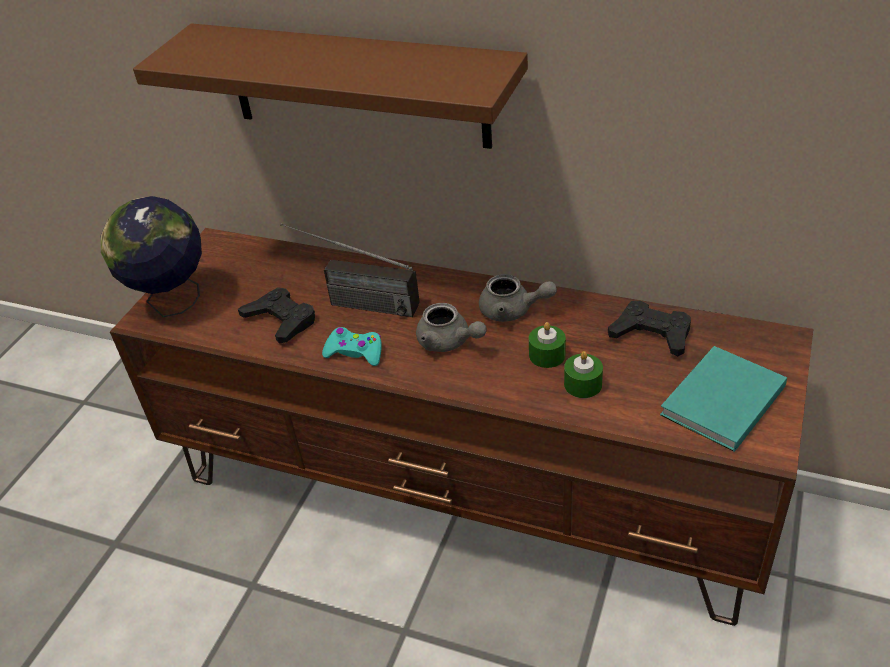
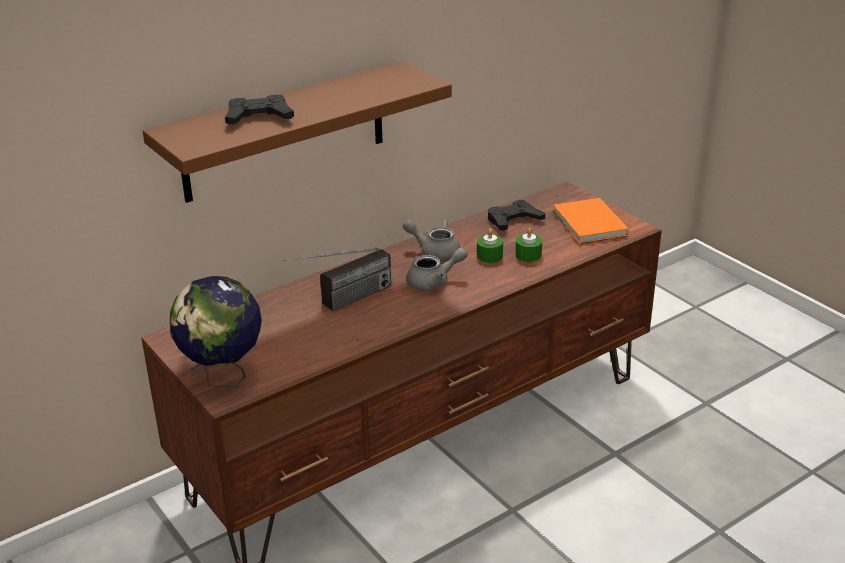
camera: 60 degrees left, 10 degrees down
black game controller [238,287,315,344] -> black game controller moved to [225,95,294,125]
turquoise game controller [322,327,382,366] -> none
grey teapot [479,274,557,322] -> grey teapot turned 120 degrees counterclockwise [403,220,460,261]
turquoise book [660,346,787,452] -> orange book [553,198,629,244]

